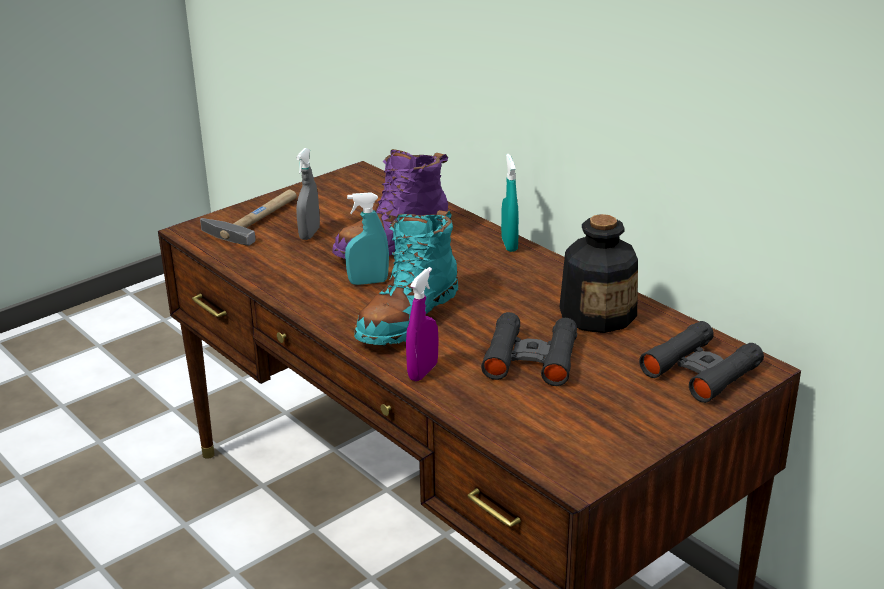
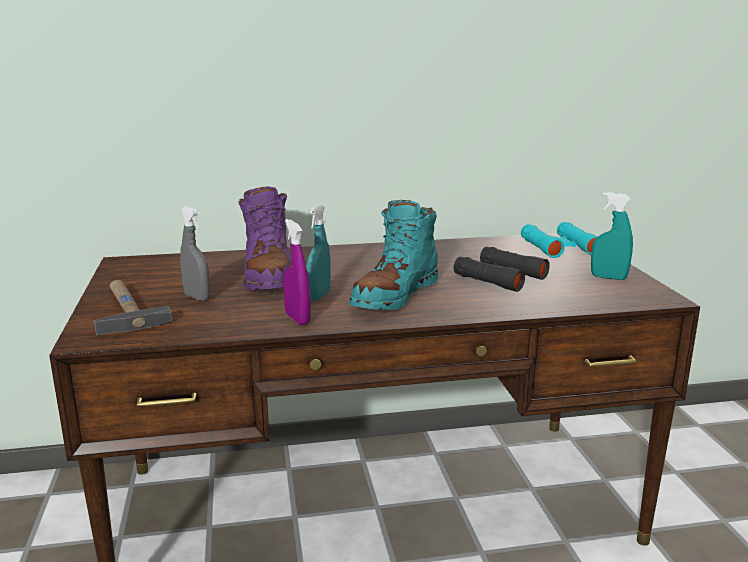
camera: 60 degrees left, 10 degrees down
turquoise boot [354,210,458,345] -> turquoise boot turned 60 degrees clockwise [349,200,438,310]
purple spray bottle [406,267,438,381] -> purple spray bottle moved to [283,219,310,325]
turquoise spray bottle [501,154,519,252] -> turquoise spray bottle moved to [591,192,633,280]
bottle [560,214,638,333] -> none
black binoculars [639,321,764,403] -> turquoise binoculars [521,222,597,258]

